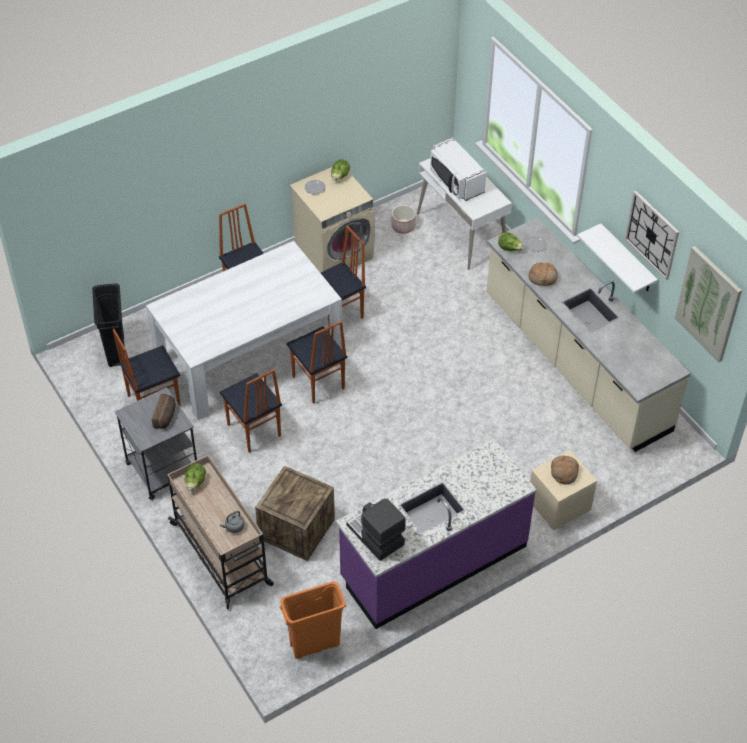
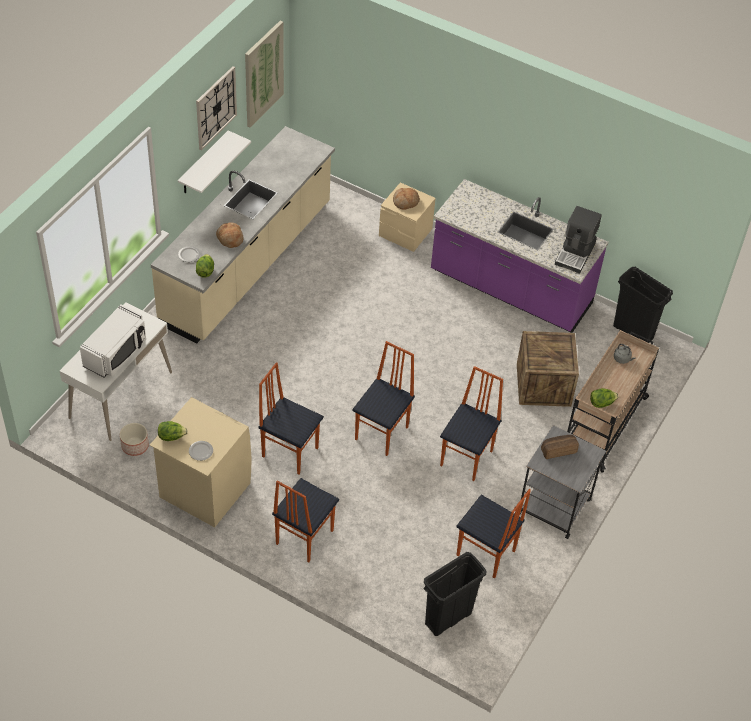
camera: 120 degrees left, 0 degrees up
white dining table [146,241,342,420] -> none
orange trash can [280,581,346,659] -> black trash can [613,267,673,343]

